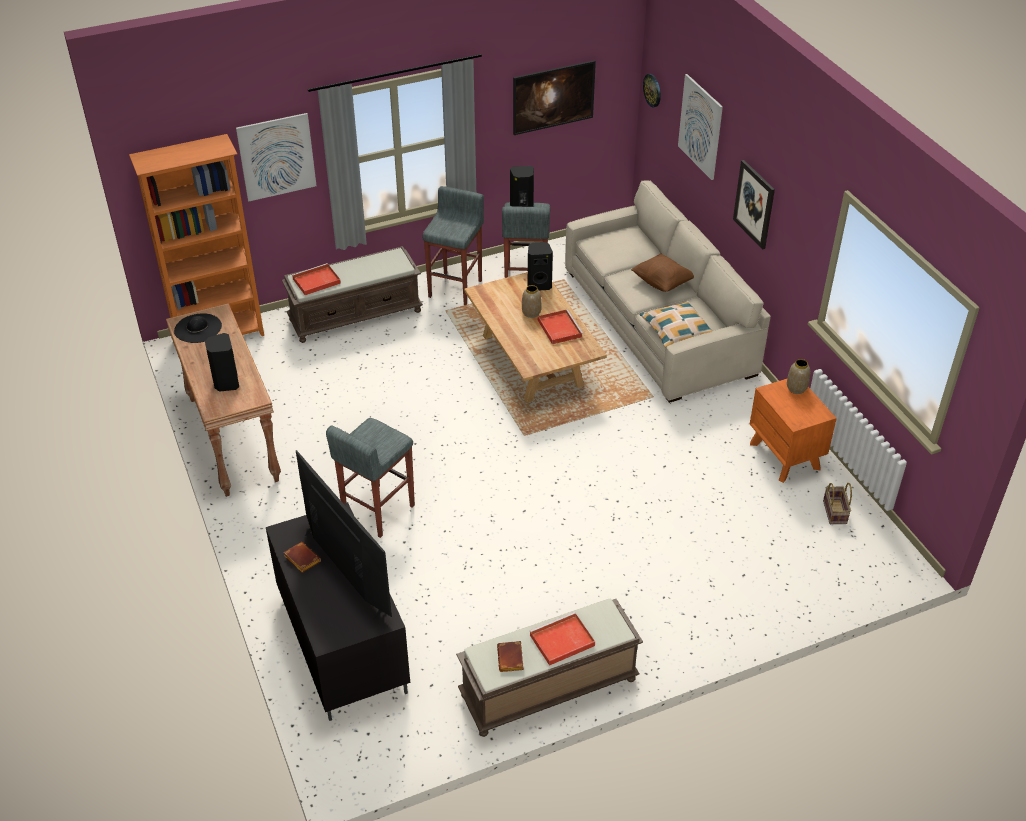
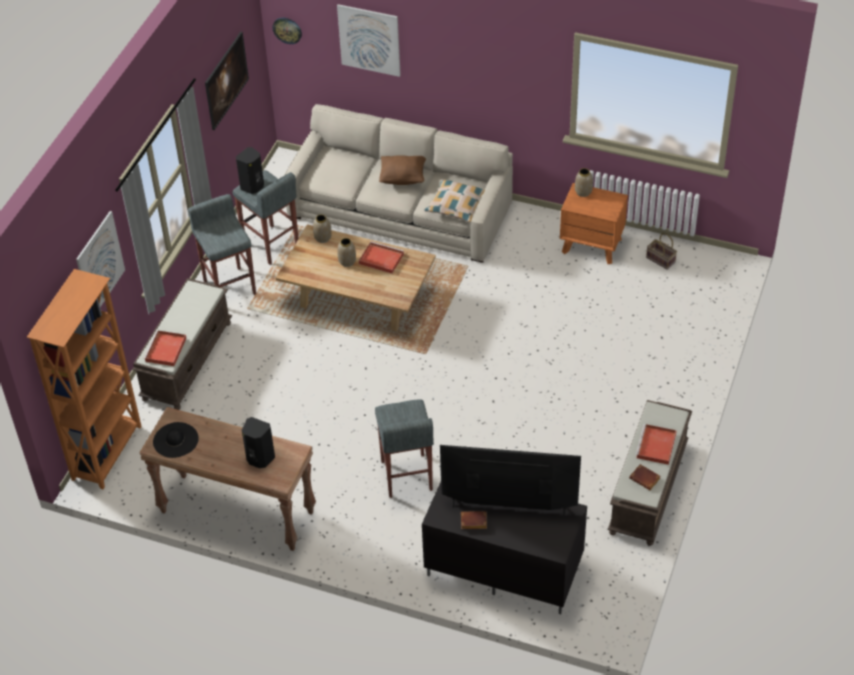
camera: 45 degrees left, 5 degrees up
black speaker [528,242,553,290] -> vase [313,214,332,243]
picture [733,160,775,250] -> none

